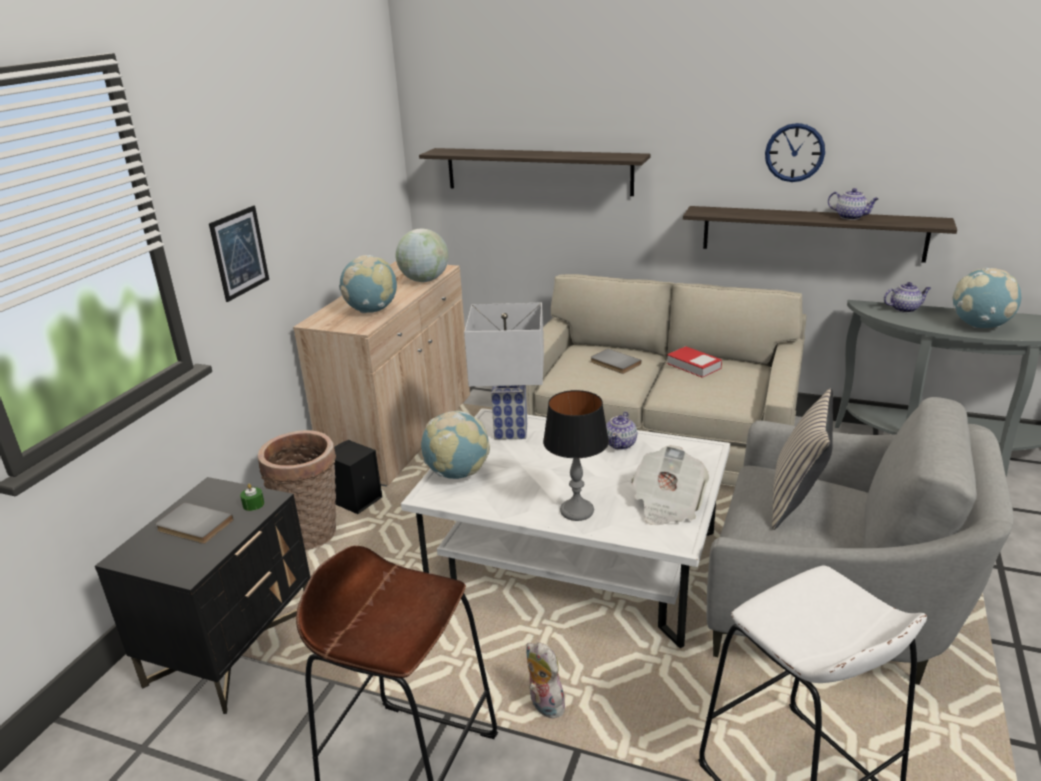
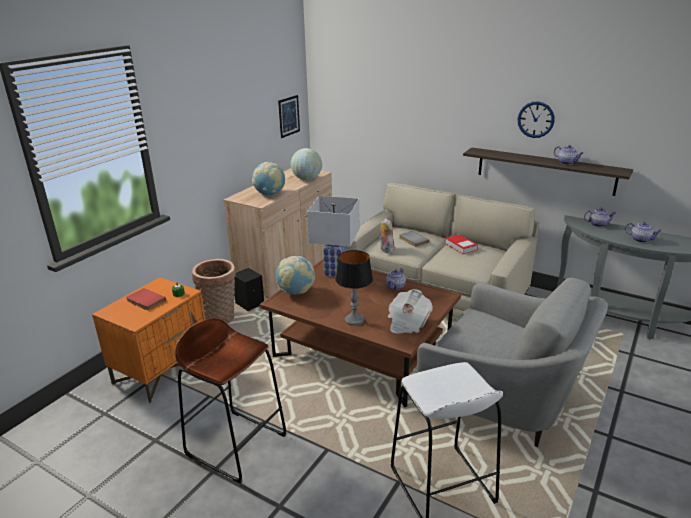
camera: 10 degrees right, 0 degrees up
black nightstand [95,477,311,714] -> orange nightstand [92,277,206,403]
grey book [155,502,234,544] -> red book [126,288,166,310]
picture [209,206,269,302] -> picture moved to [278,95,300,138]
white coffee table [401,408,730,648] -> brown coffee table [260,258,461,407]
shelf [419,148,650,196] -> none
plush toy [526,642,565,718] -> plush toy moved to [380,218,395,254]
beige pillow [772,388,833,530] -> none
globe [953,268,1021,328] -> teapot [625,222,662,243]

